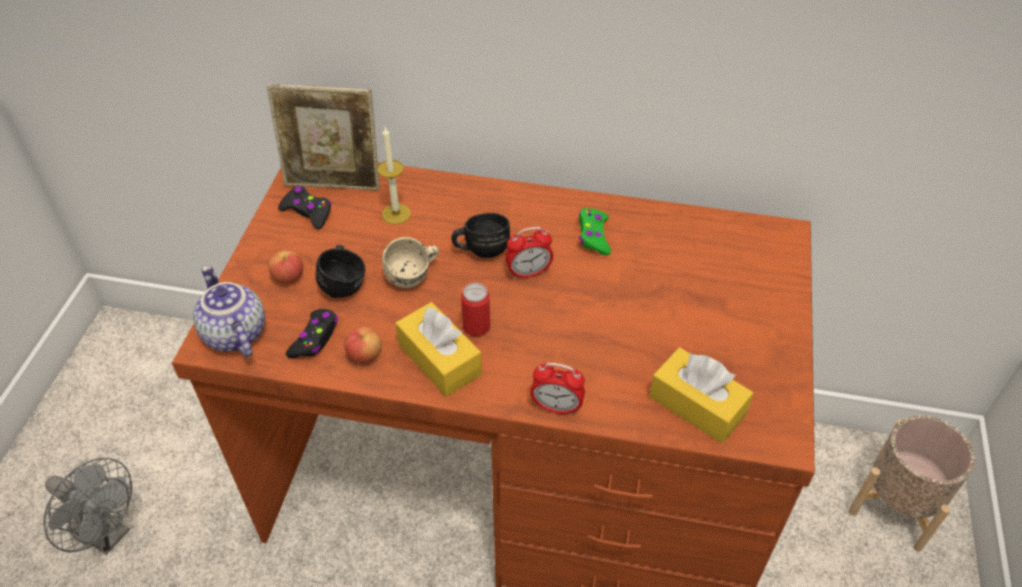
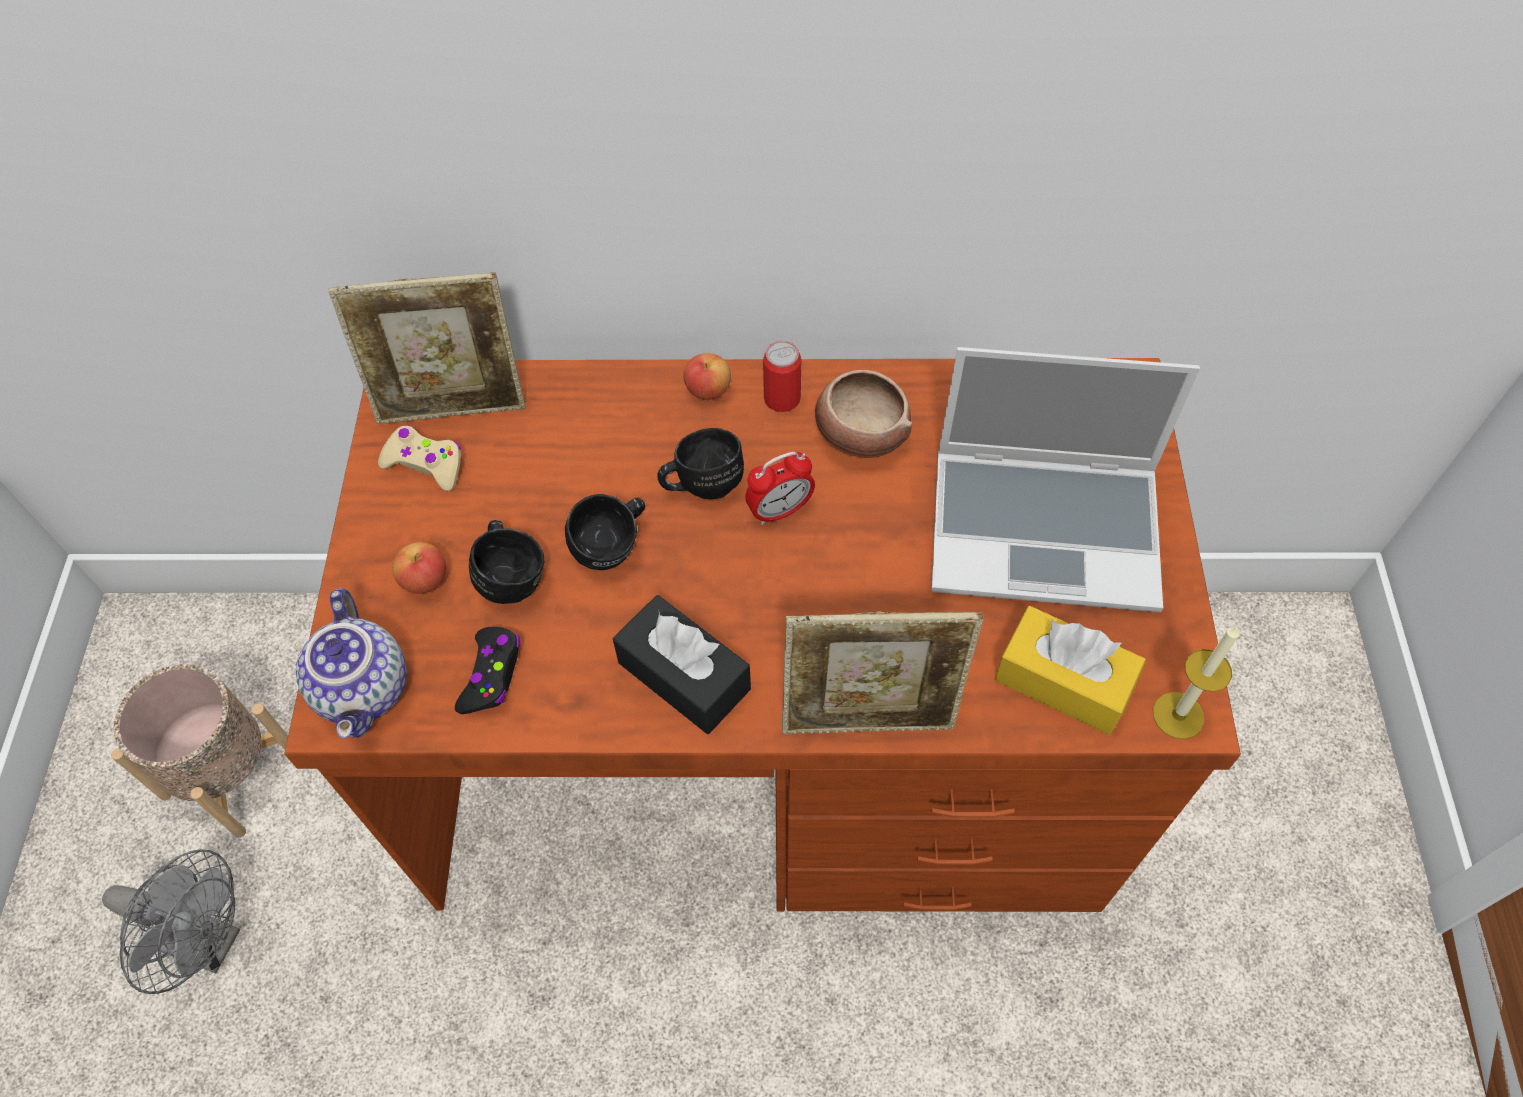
camera: 10 degrees left, 10 degrees up
teapot [193,265,265,358] -> teapot turned 150 degrees counterclockwise [296,588,407,738]
black game controller [278,186,332,230] -> beige game controller [378,425,461,491]
apple [344,327,382,363] -> apple moved to [683,353,731,400]
candle [377,127,411,224] -> candle moved to [1153,626,1239,739]
beige mug [382,237,439,288] -> black mug [565,494,645,570]
yellow tissue box [395,302,482,397] -> black tissue box [613,595,751,734]
can [461,283,490,336] -> can moved to [763,340,801,412]
alarm clock [530,363,585,415] -> picture frame [782,611,984,734]
green game controller [579,208,611,255] -> bowl [815,370,912,458]
beige planter [849,415,975,552] -> beige planter moved to [111,664,288,838]
none -> laptop [931,347,1200,612]

